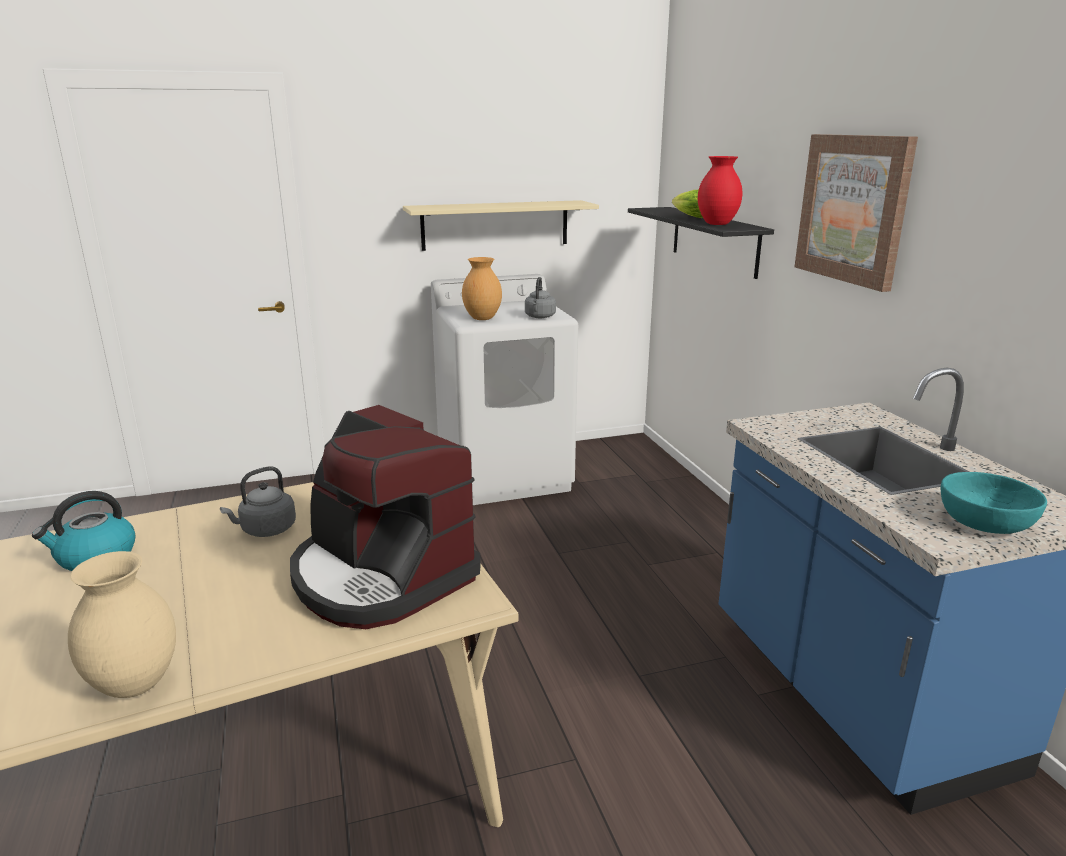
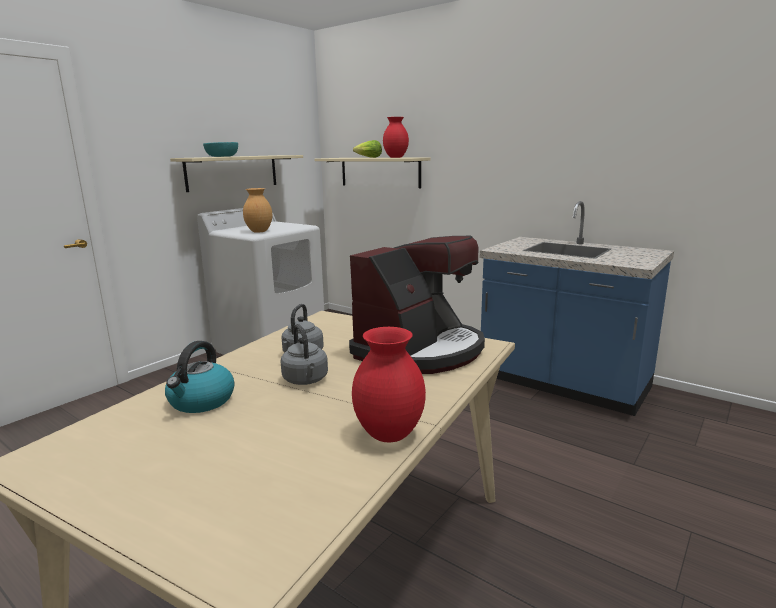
camera: 35 degrees left, 5 degrees down
beige vase [68,551,176,698] -> red vase [352,327,426,443]
coffee machine [290,405,481,629] -> coffee machine turned 60 degrees counterclockwise [349,236,485,374]
grey kettle [525,277,556,318] -> grey kettle moved to [280,324,328,385]
black shelf [628,207,774,279] -> beige shelf [314,157,431,188]
picture [794,134,918,292] -> none
turquoise bowl [941,472,1047,534] -> turquoise bowl moved to [203,142,238,157]

